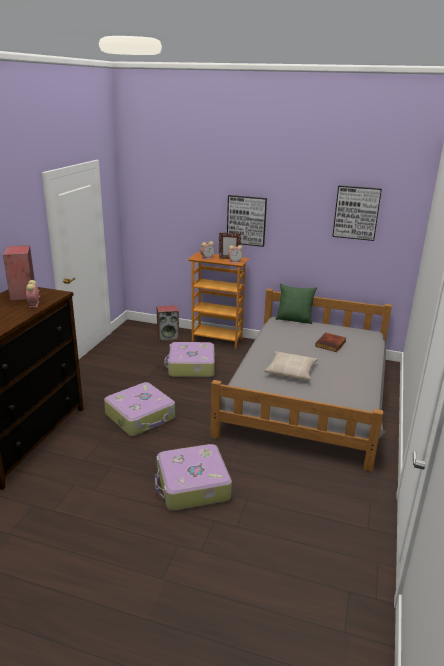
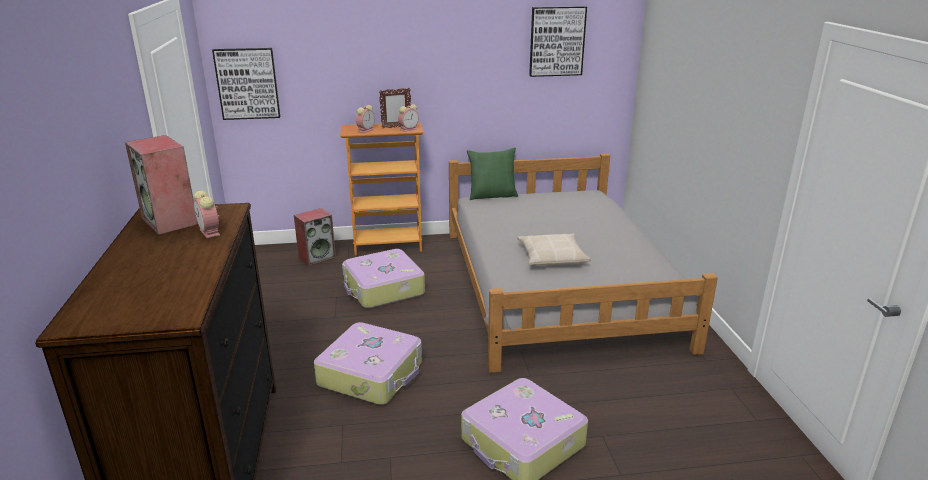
camera: 25 degrees left, 0 degrees up
picture [227,195,267,247] -> picture moved to [212,48,280,120]
book [315,333,346,352] -> none

